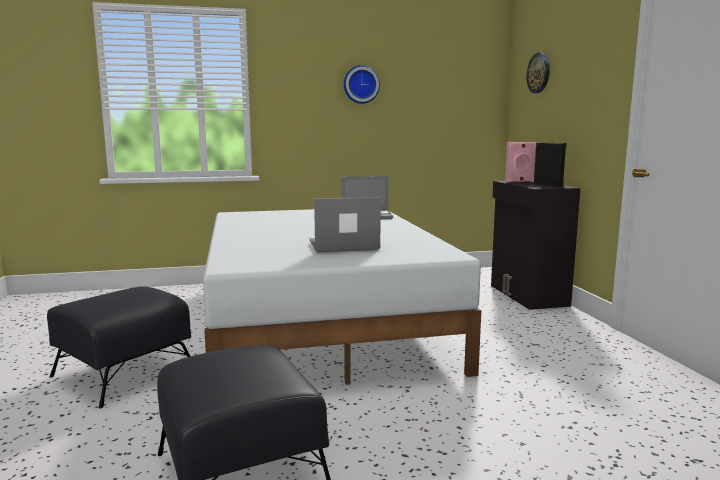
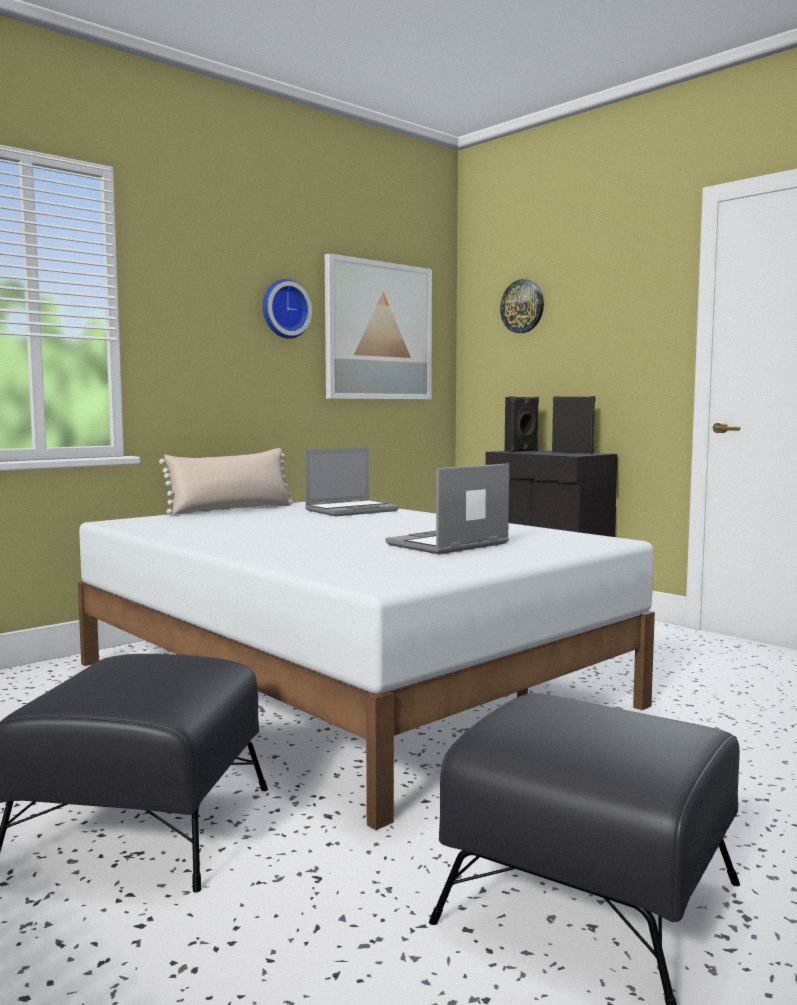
camera: 30 degrees left, 5 degrees down
pink speaker [505,142,537,182] -> black speaker [505,396,539,452]
none -> beige pillow [159,448,293,515]
none -> picture [325,253,432,399]

